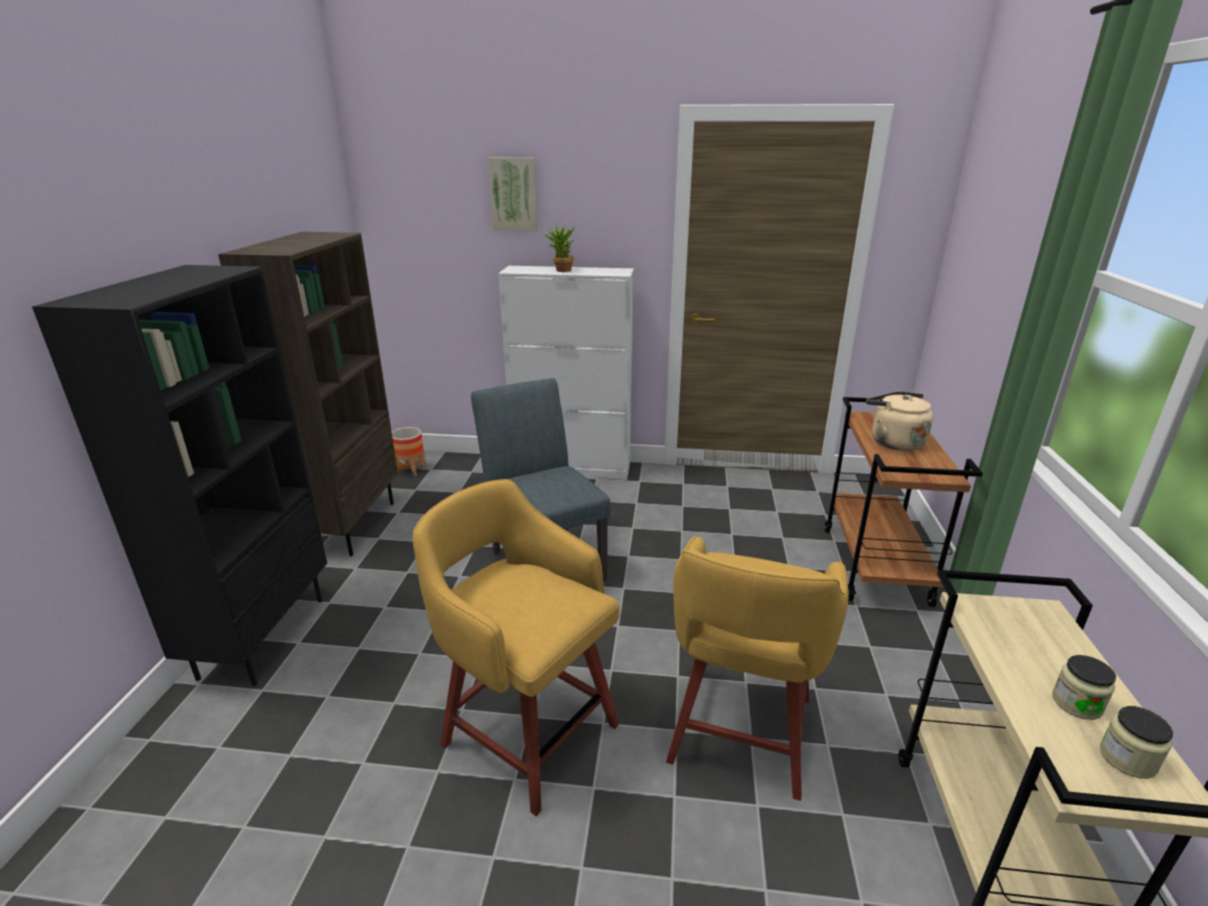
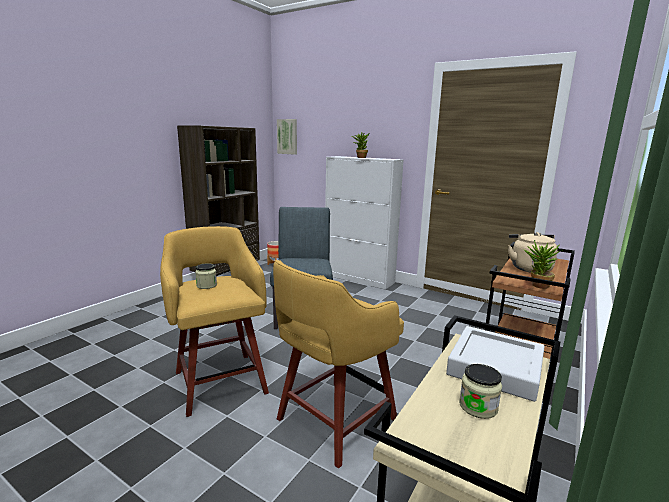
camera: 25 degrees right, 10 degrees down
black bookcase [32,265,327,686] -> none
picture [488,158,538,231] -> picture moved to [277,119,297,155]
jar [1100,706,1173,779] -> jar moved to [195,263,217,289]
none -> grey tray [446,326,545,402]
none -> potted plant [523,240,563,289]

